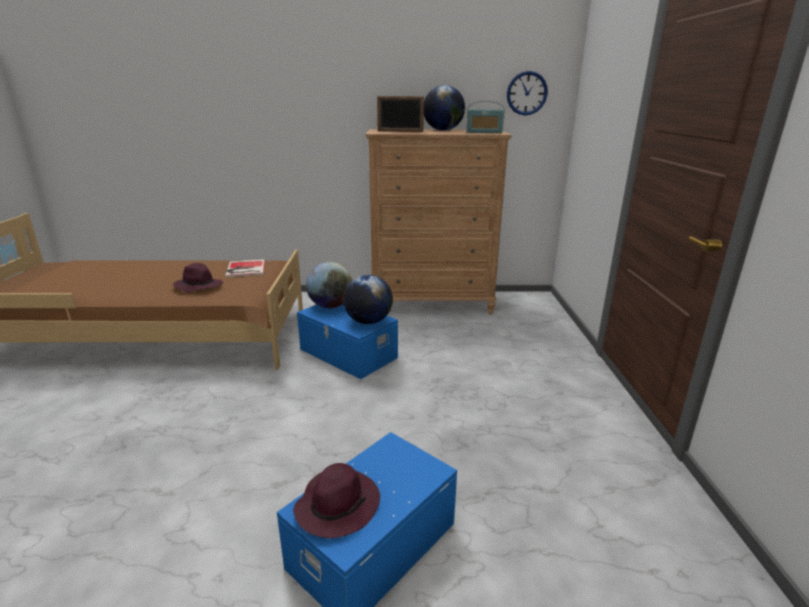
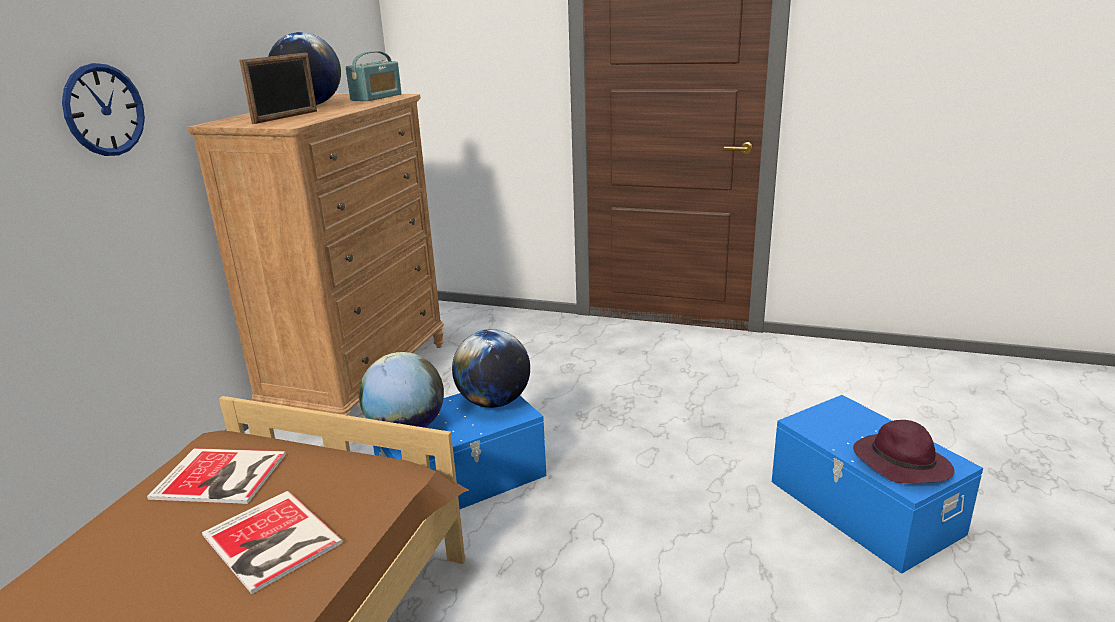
camera: 70 degrees left, 0 degrees up
purple hat [173,263,223,293] -> book [202,491,343,594]
wall clock [507,71,548,115] -> wall clock moved to [62,63,145,156]

